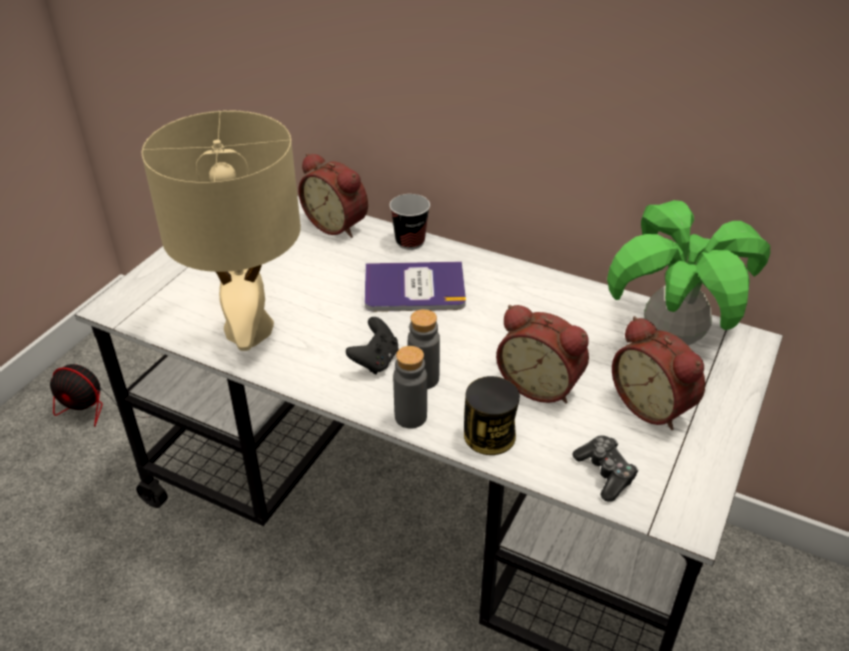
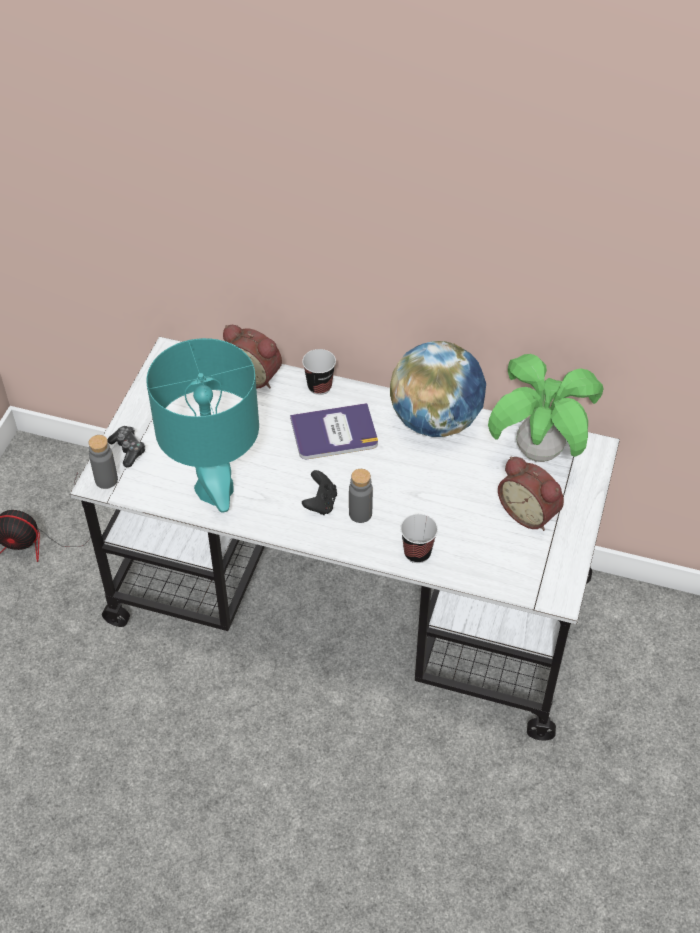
camera: 10 degrees left, 10 degrees up
beige table lamp [142,110,301,351] -> turquoise table lamp [146,338,259,512]
grey bottle [393,346,427,428] -> grey bottle moved to [88,435,118,489]
can [464,376,520,455] -> cup [400,514,438,563]
alarm clock [496,305,589,403] -> none
game controller [572,435,638,502] -> game controller moved to [108,426,145,467]
none -> globe [390,341,486,437]

